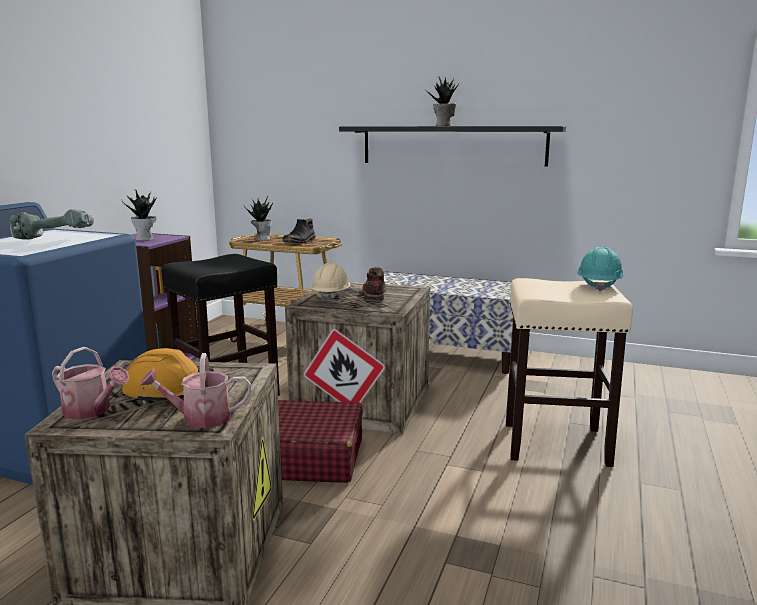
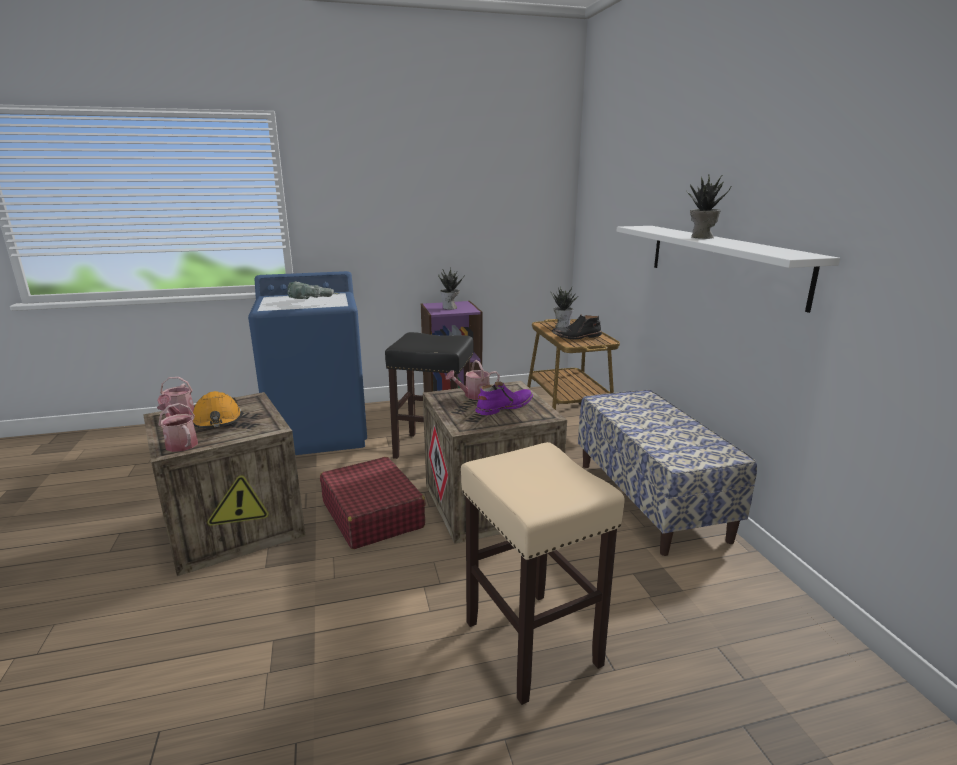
camera: 55 degrees right, 5 degrees up
beige hard hat [311,262,350,302] -> watering can [446,360,500,400]
black shelf [339,126,566,167] -> white shelf [617,226,840,313]
brown boot [362,267,386,301] -> purple boot [475,381,533,415]
turquoise hard hat [577,247,624,292] -> none

